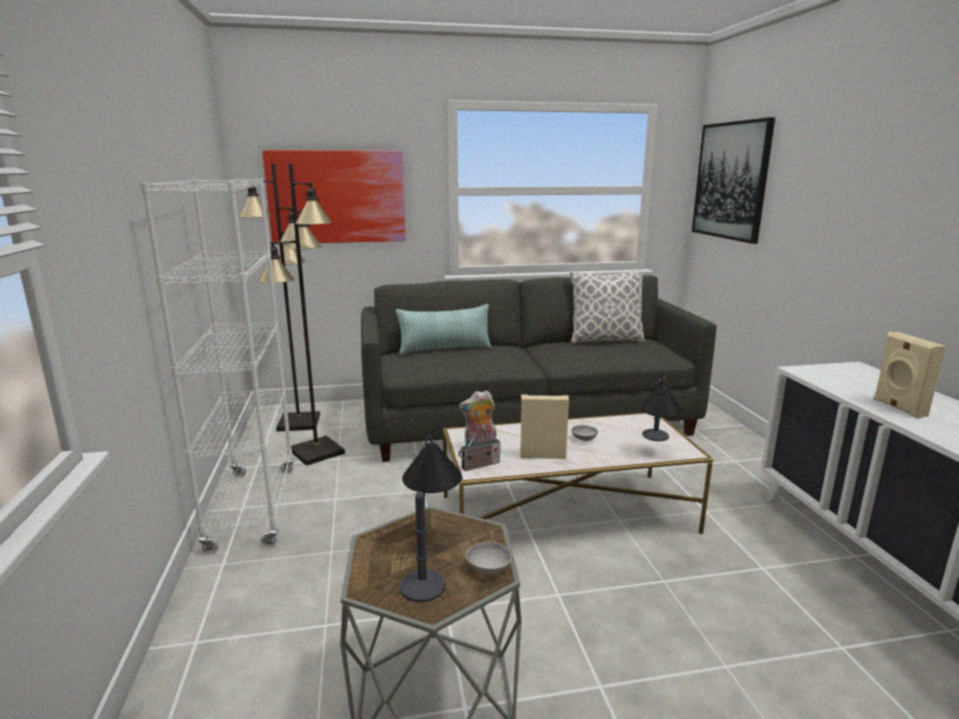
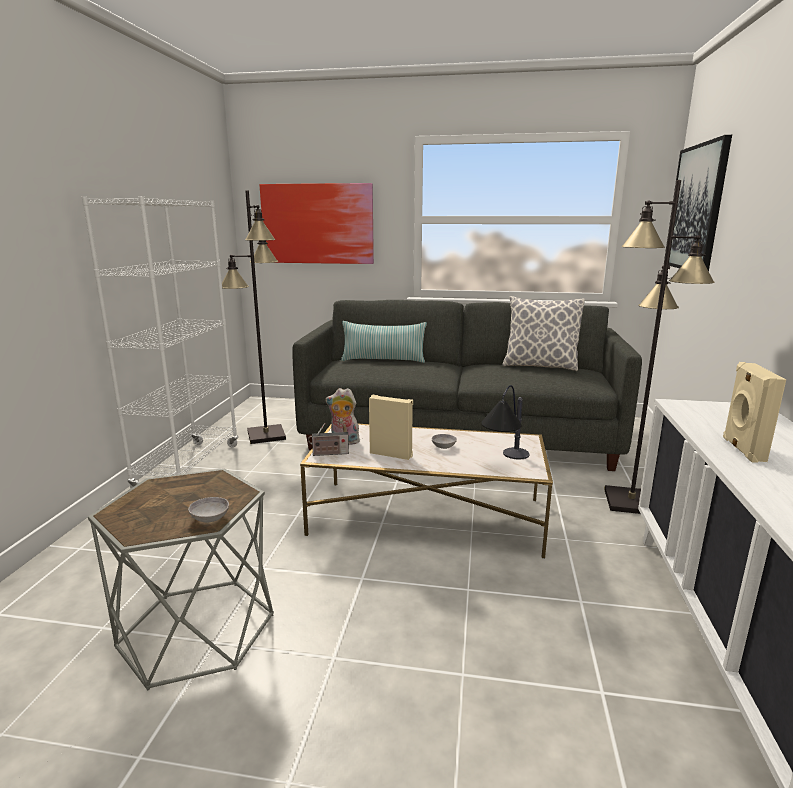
camera: 20 degrees right, 0 degrees up
black floor lamp [238,164,320,431] -> black floor lamp moved to [604,180,715,514]
table lamp [400,434,462,602] -> none

